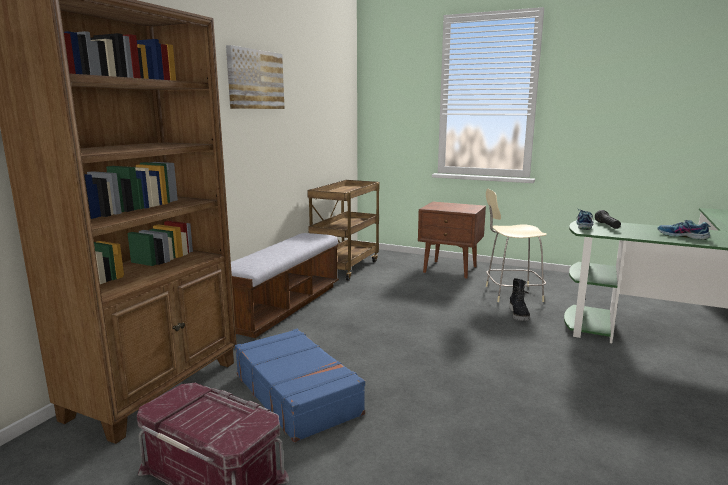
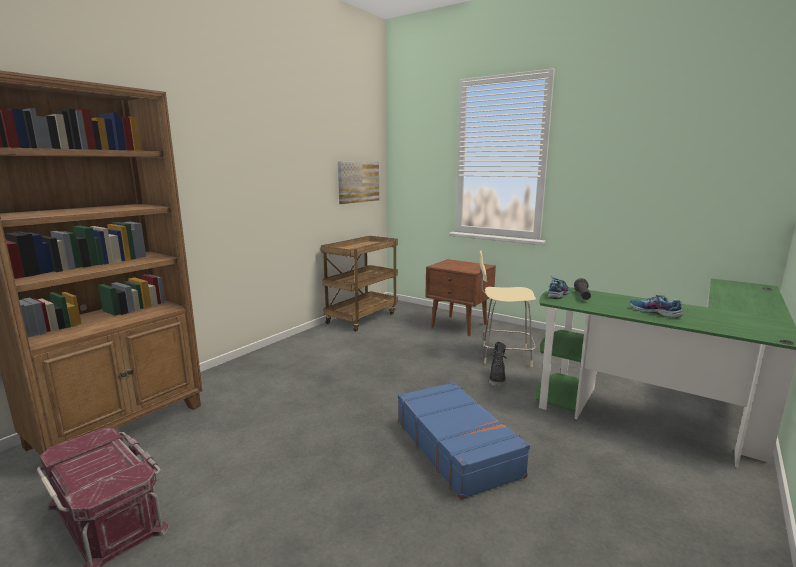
camera: 10 degrees right, 0 degrees up
picture [226,45,285,109] -> picture moved to [338,162,379,204]
bench [231,233,339,338] -> none
blue suitcase [235,329,365,443] -> blue suitcase moved to [398,382,530,500]

